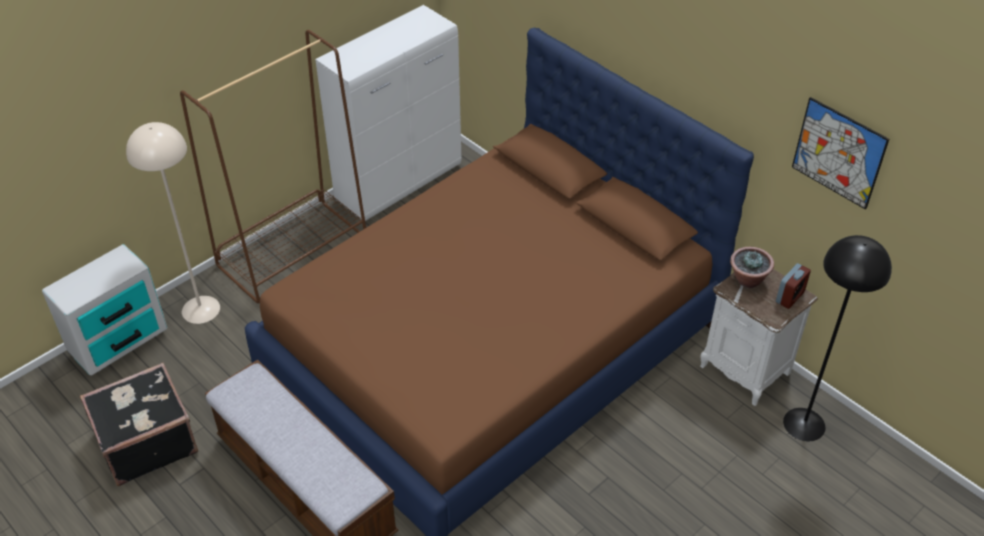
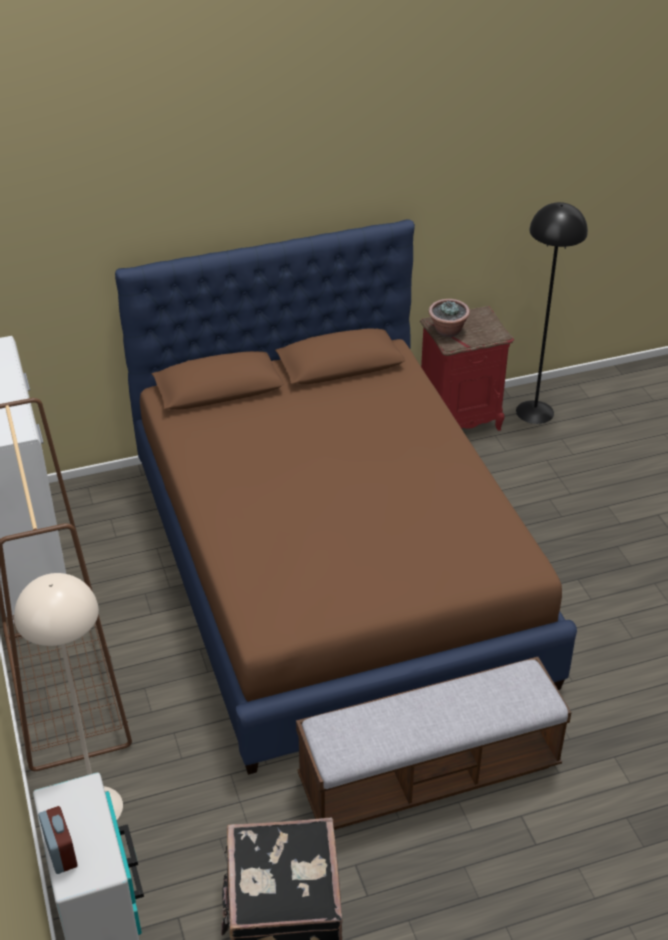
camera: 65 degrees left, 5 degrees down
white nightstand [700,269,818,406] -> red nightstand [420,306,514,431]
alarm clock [776,263,811,309] -> alarm clock moved to [39,806,78,874]
picture [792,97,889,210] -> none

